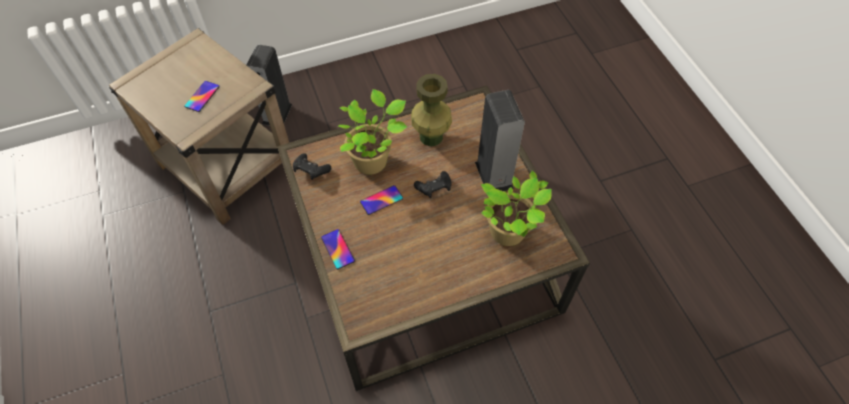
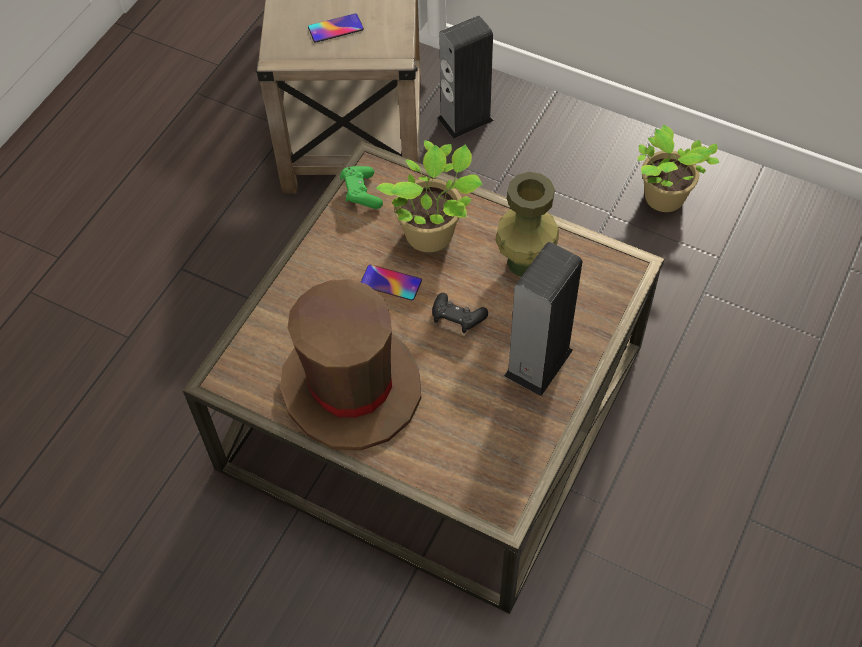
camera: 50 degrees right, 0 degrees up
black game controller [293,153,331,180] -> green game controller [340,166,383,209]
phone [321,229,355,269] -> none
potted plant [481,171,552,246] -> potted plant moved to [638,125,720,212]
none -> brown hat [280,279,421,450]

